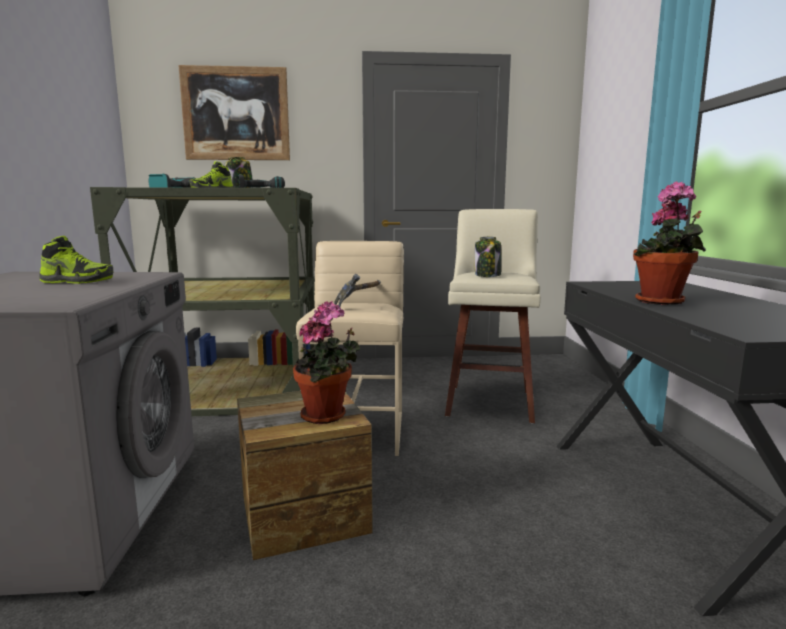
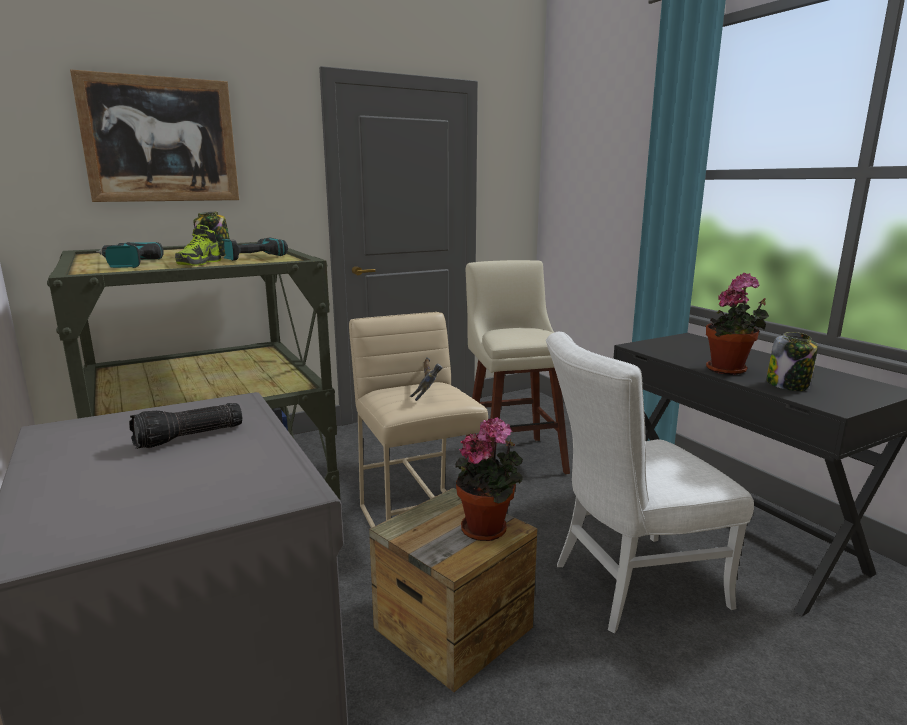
camera: 25 degrees left, 5 degrees up
shoe [39,236,114,284] -> flashlight [129,403,242,449]
jar [475,236,501,277] -> jar moved to [766,332,818,391]
none -> white chair [546,332,754,634]

